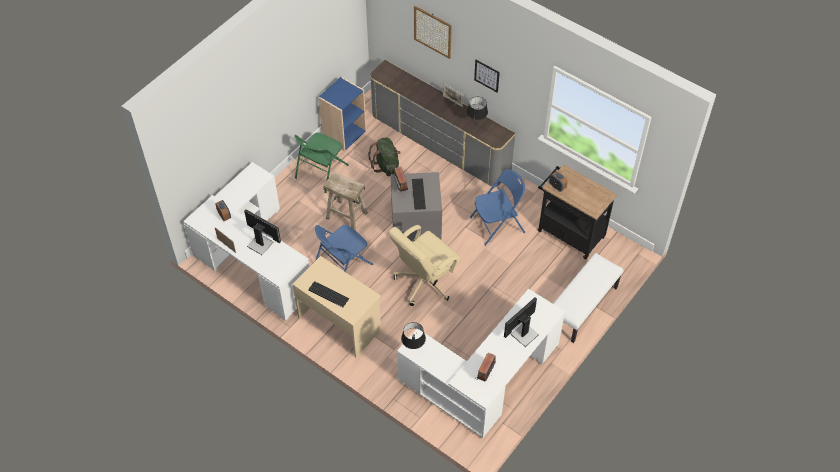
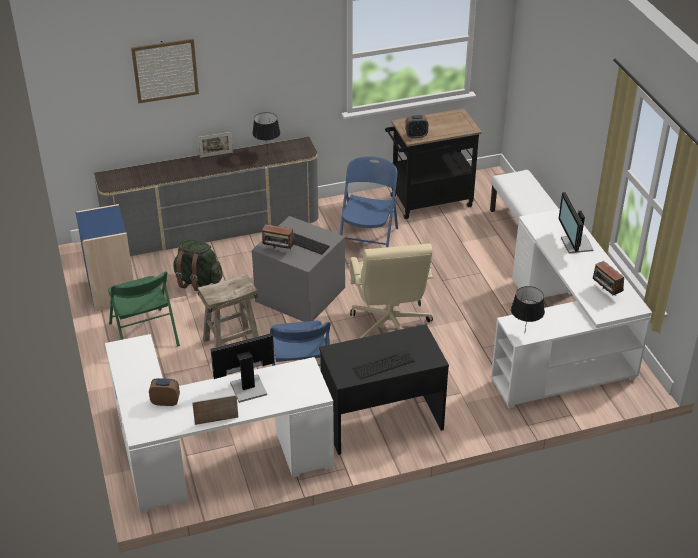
camera: 55 degrees left, 15 degrees down
beige desk [292,256,381,357] -> black desk [319,324,449,455]
picture [474,60,500,93] -> none

